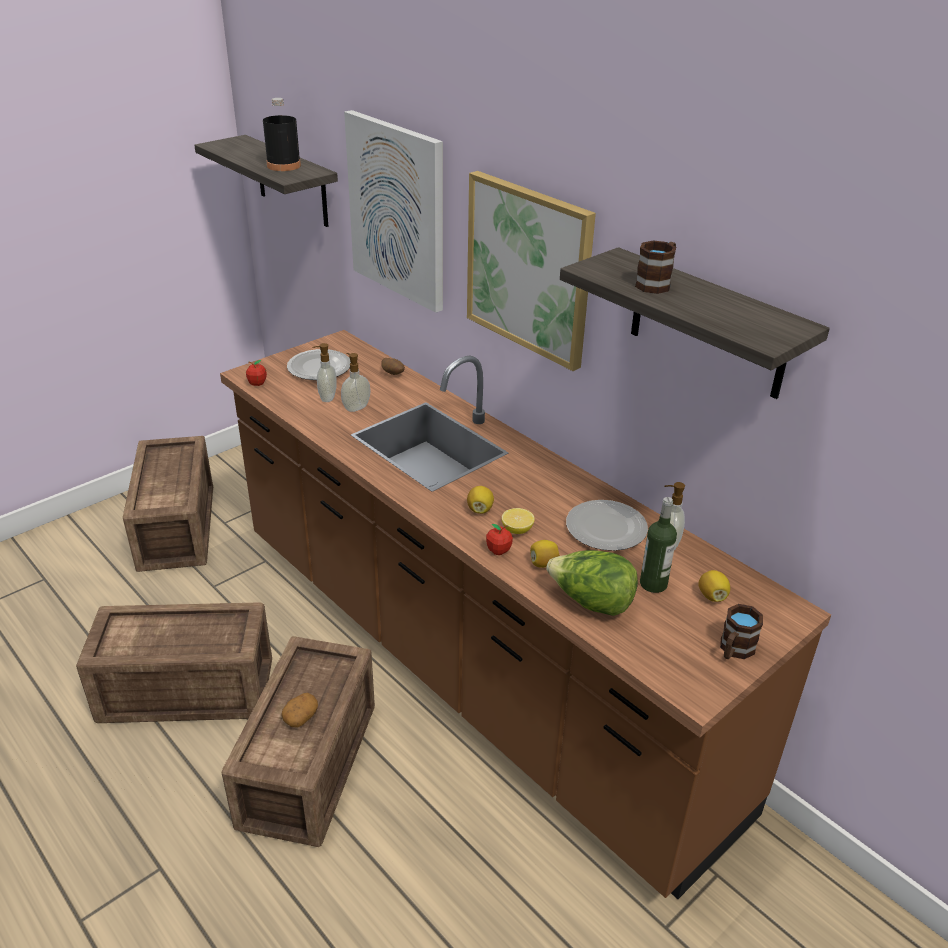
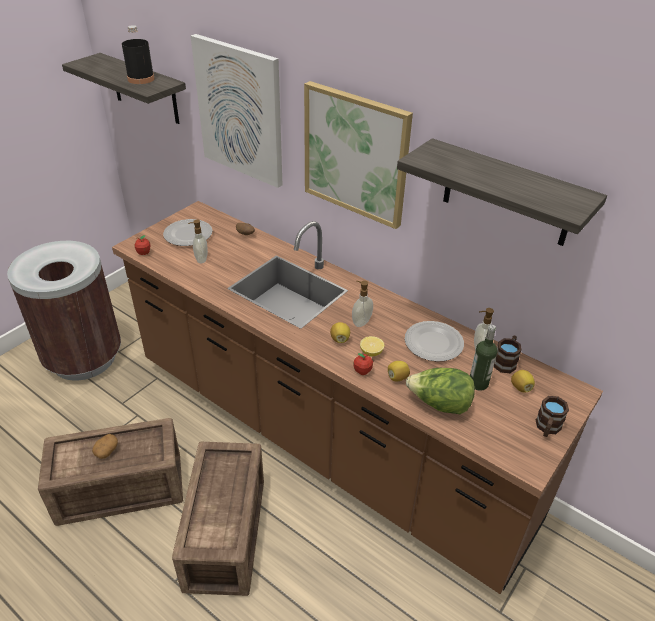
camera: 10 degrees left, 5 degrees up
crate [123,436,213,572] -> brown trash can [7,241,121,381]
potato [282,693,318,728] -> potato moved to [92,434,118,459]
soap dispenser [341,353,371,412] -> soap dispenser moved to [352,281,373,327]
brown mug [635,240,676,294] -> brown mug moved to [494,336,522,373]

